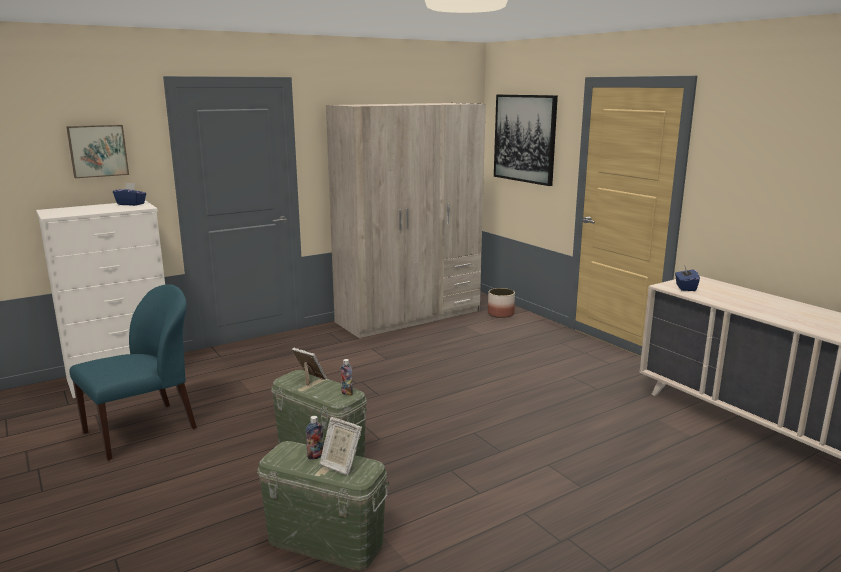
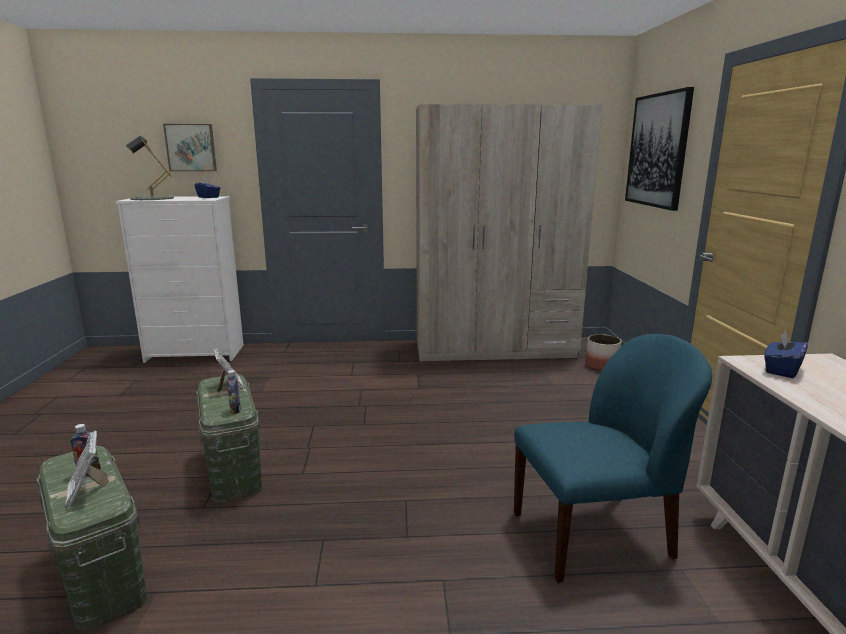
camera: 30 degrees right, 0 degrees up
blue chair [69,284,197,461] -> blue chair moved to [514,334,712,583]
none -> grey table lamp [126,136,174,200]

